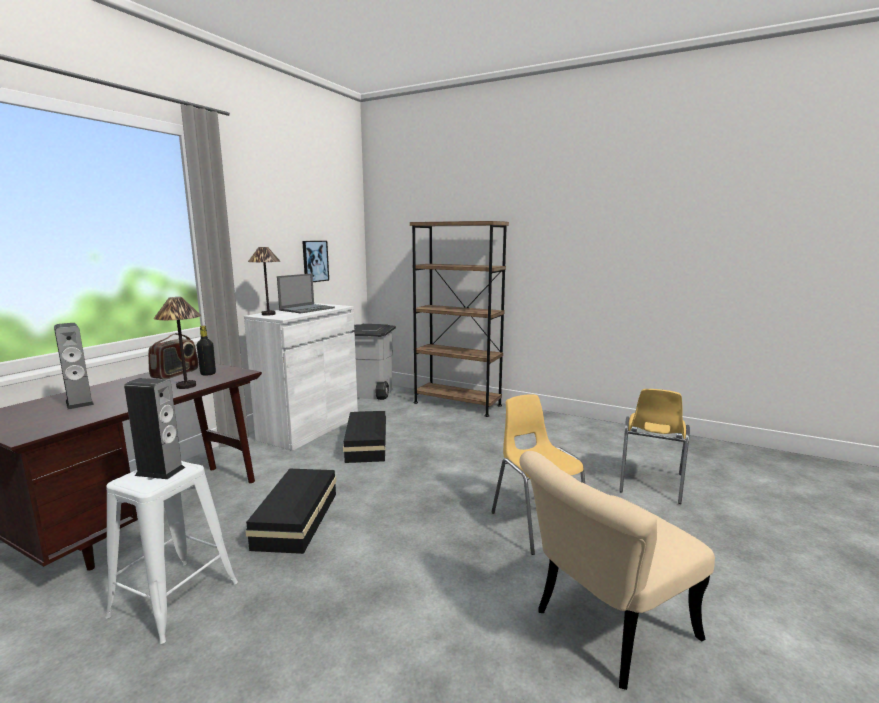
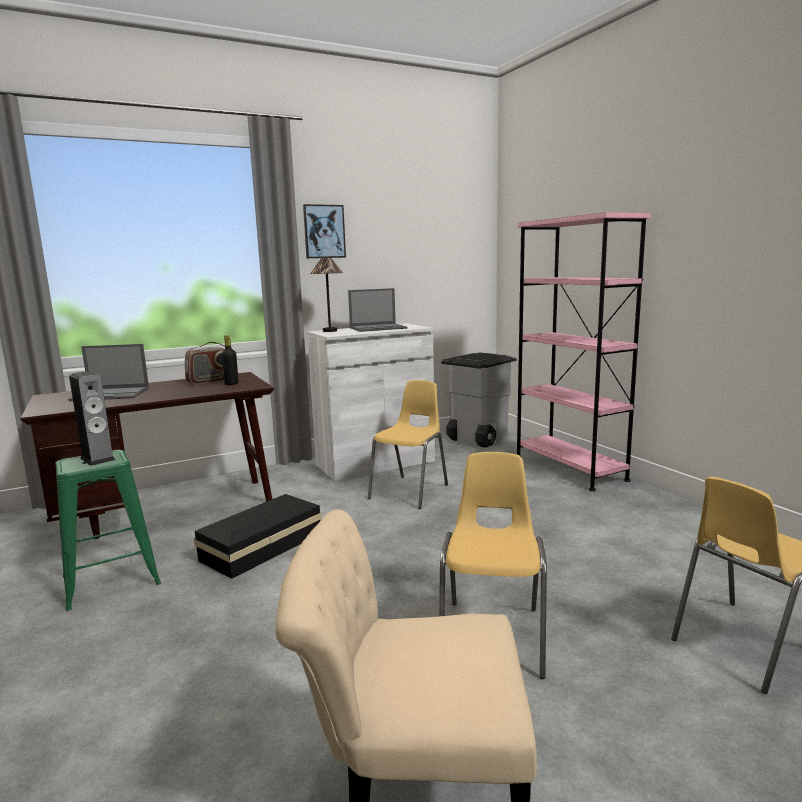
camera: 35 degrees right, 0 degrees up
speaker [54,323,94,410] -> laptop [68,344,149,401]
white stool [105,461,238,644] -> green stool [55,450,161,611]
table lamp [153,297,201,389] -> none
picture [302,241,329,282] -> picture moved to [303,204,346,258]
black storage box [343,411,386,463] -> yellow chair [368,380,448,509]
brown bookcase [410,221,509,417] -> pink bookcase [517,212,651,491]

